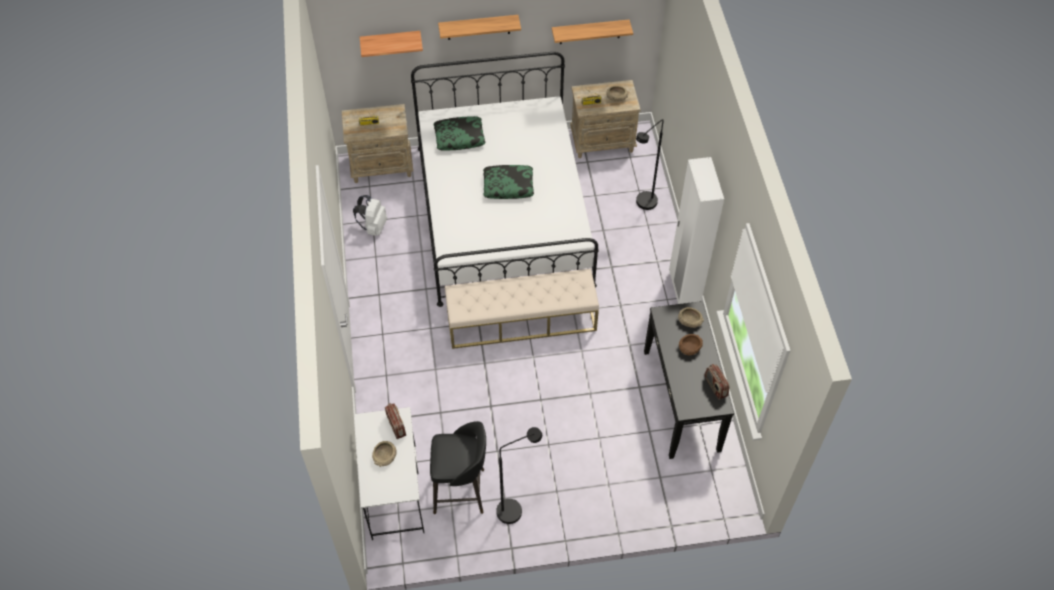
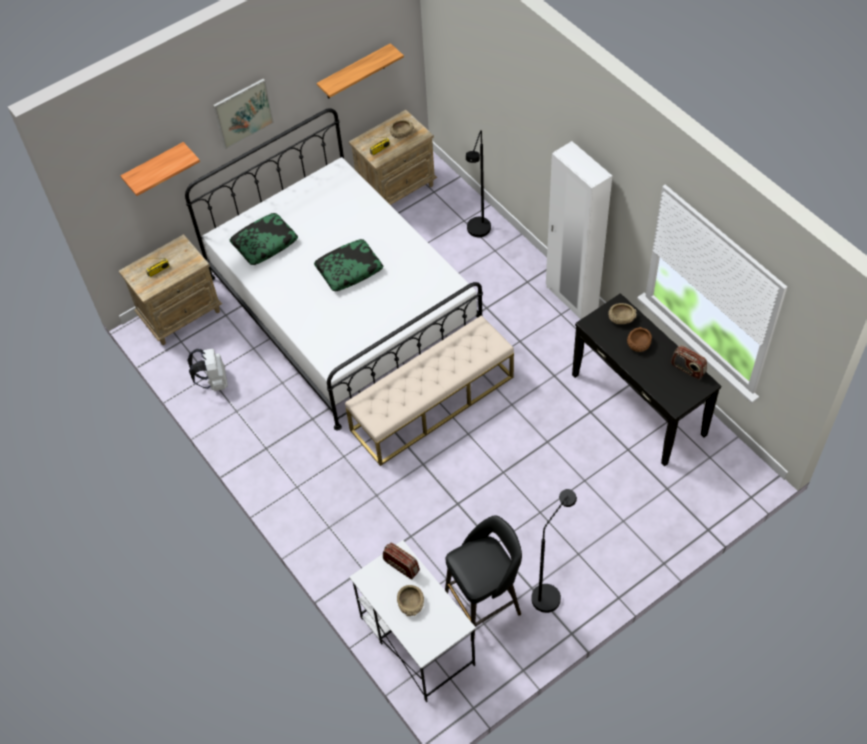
camera: 25 degrees left, 0 degrees up
shelf [438,15,521,40] -> picture [213,78,274,149]

